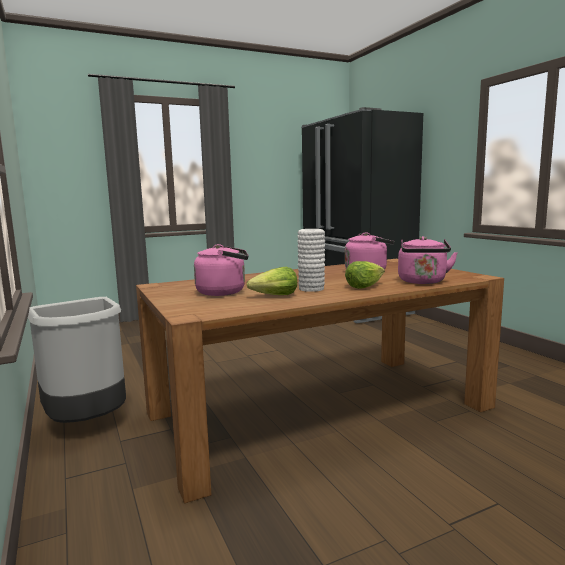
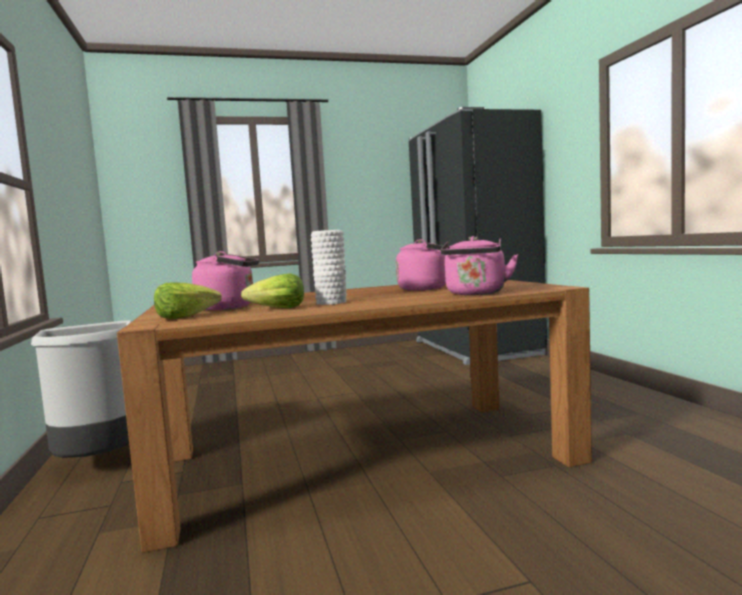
camera: 10 degrees right, 5 degrees down
lettuce [345,261,385,289] -> lettuce moved to [154,282,222,319]

